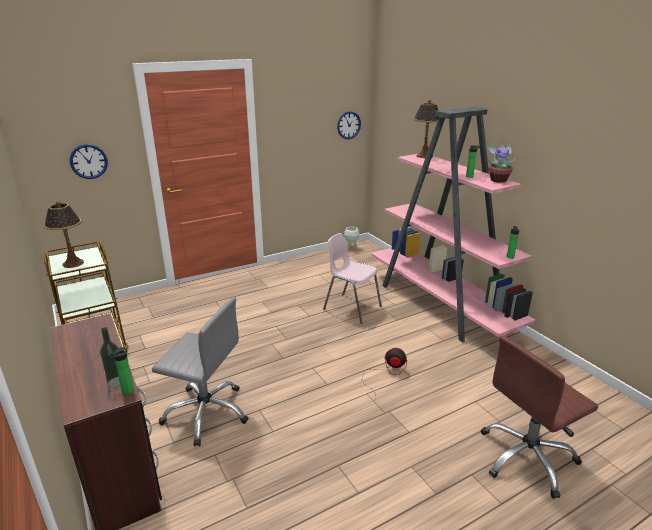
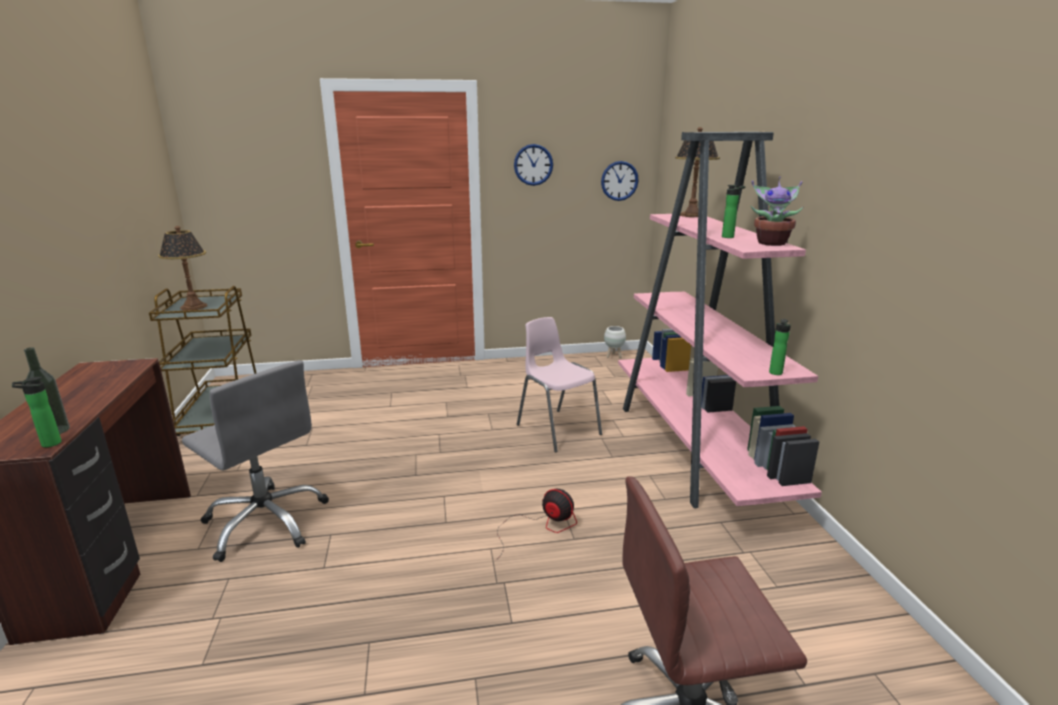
camera: 20 degrees right, 5 degrees down
wall clock [70,144,108,179] -> wall clock moved to [514,144,553,186]

